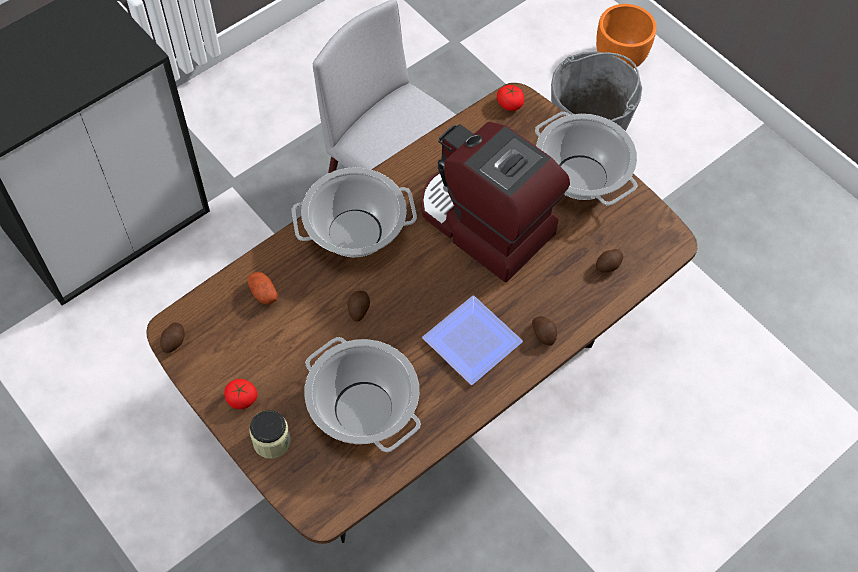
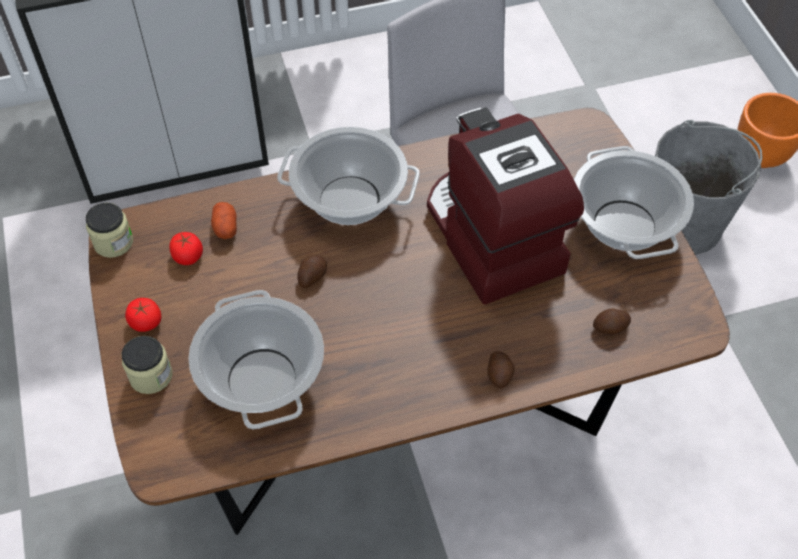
camera: 25 degrees right, 5 degrees down
potato [160,322,185,353] -> jar [86,203,133,258]
plate [422,296,523,385] -> none
tomato [497,85,524,111] -> tomato moved to [169,232,203,265]

